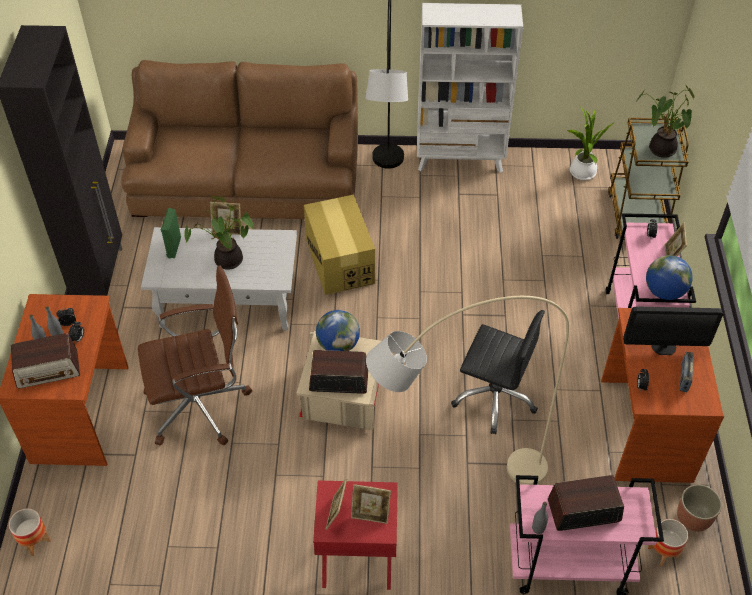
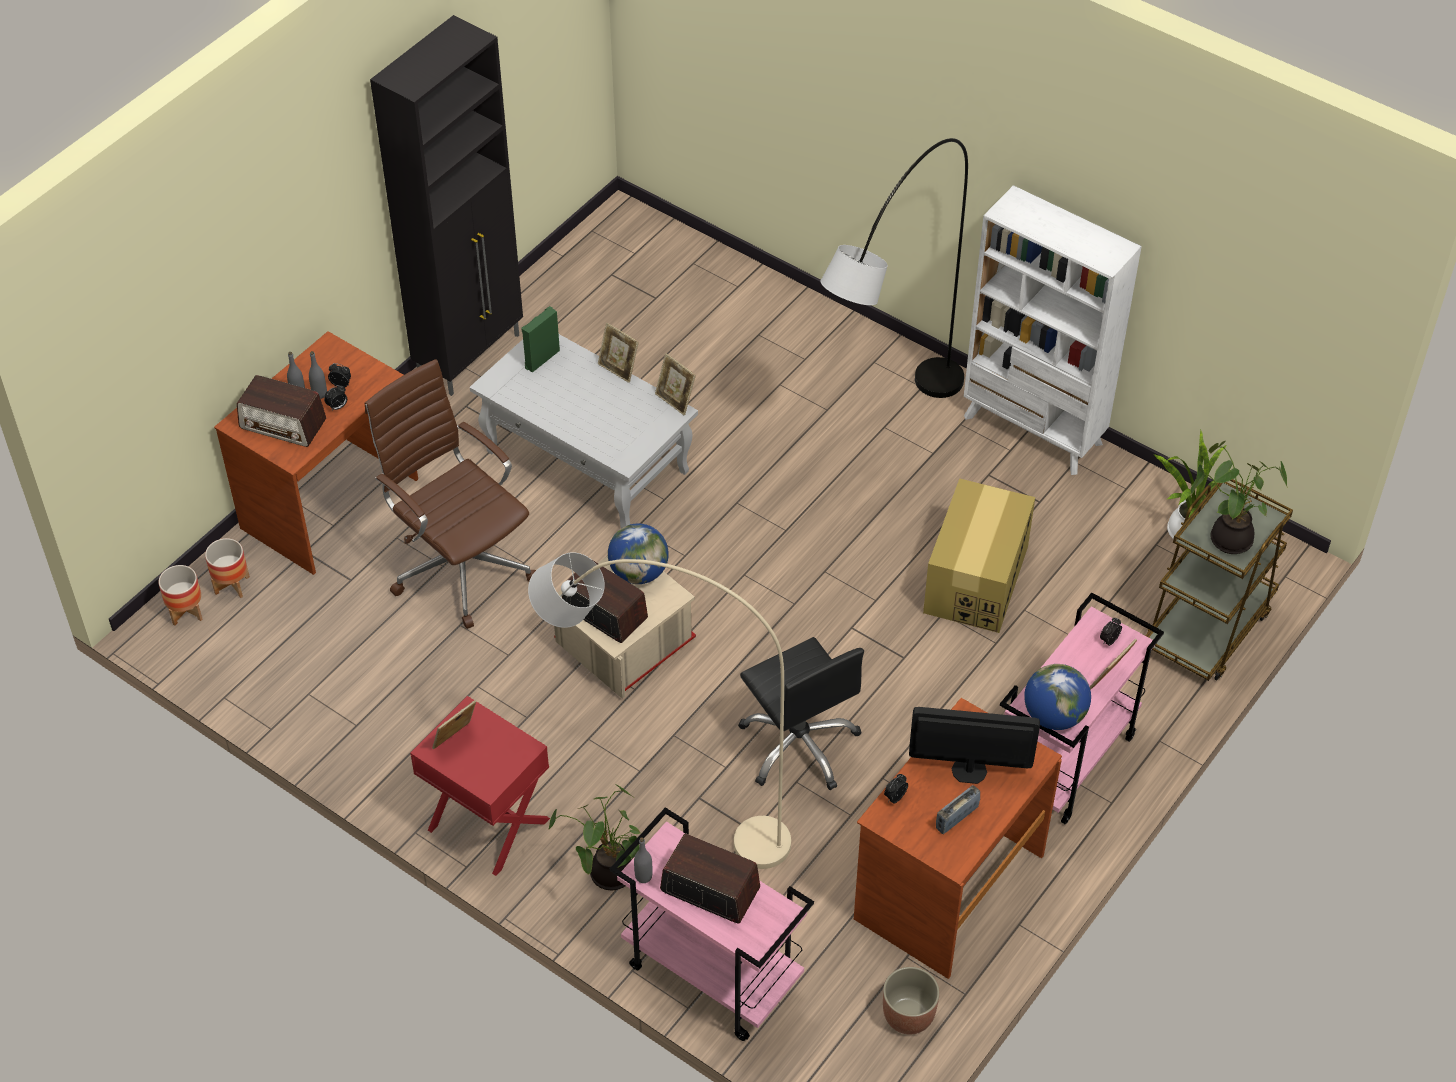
camera: 35 degrees right, 0 degrees up
brown sofa [121,60,358,219] -> none
brown office chair [138,266,252,446] -> brown office chair turned 150 degrees counterclockwise [365,359,536,629]
potted plant [184,196,254,270] -> potted plant moved to [548,783,641,891]
cardboard box [304,195,375,295] -> cardboard box moved to [923,478,1035,633]
picture frame [351,484,391,524] -> picture frame moved to [655,353,696,415]
monitor [623,307,723,355] -> monitor turned 150 degrees clockwise [909,707,1040,784]
planter [648,519,688,566] -> planter moved to [205,538,250,598]

